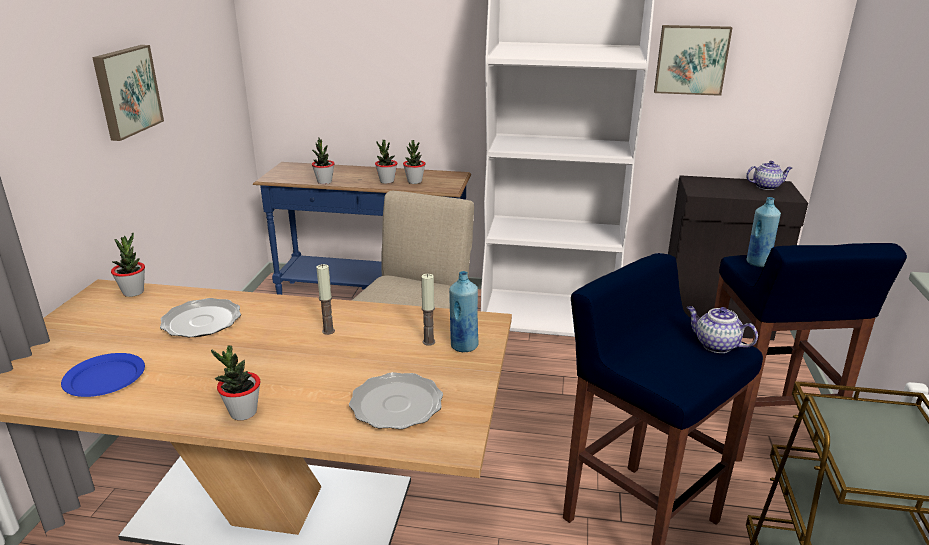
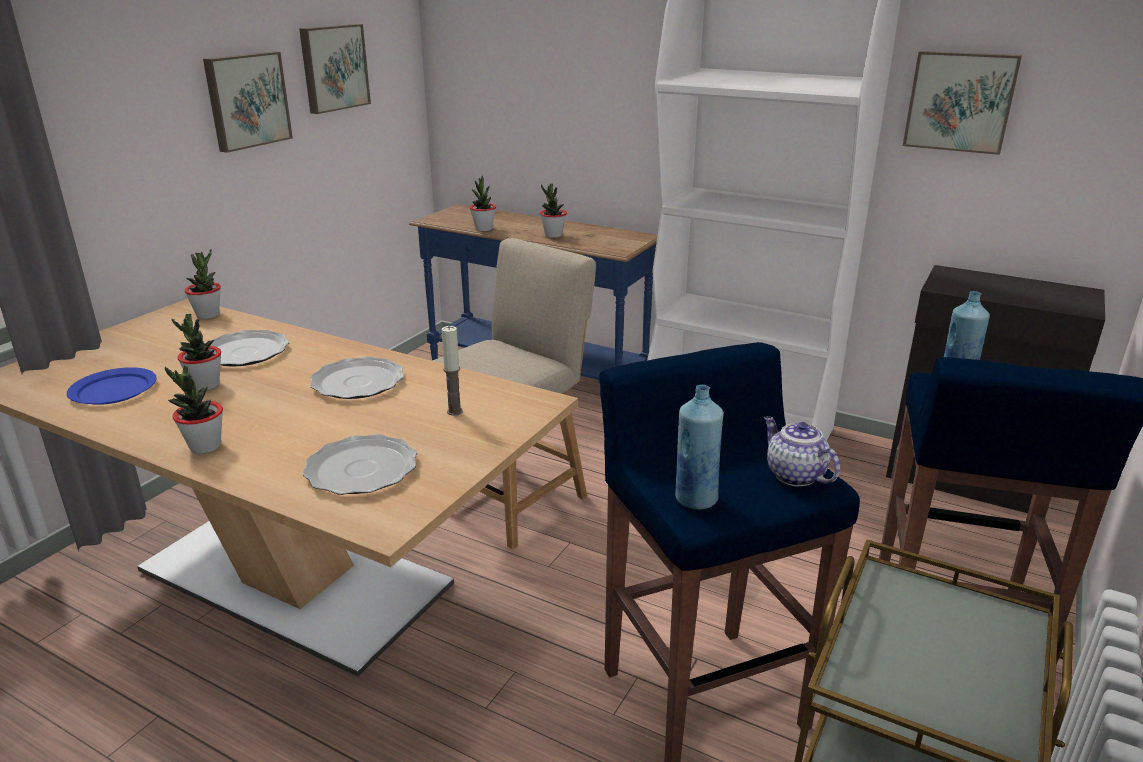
camera: 20 degrees right, 0 degrees up
candle [316,264,335,335] -> plate [310,357,404,399]
potted plant [403,140,426,184] -> potted plant moved to [172,314,221,391]
blue bottle [449,271,479,352] -> blue bottle moved to [675,385,724,510]
teapot [746,161,792,190] -> none
none -> picture [299,24,371,114]

